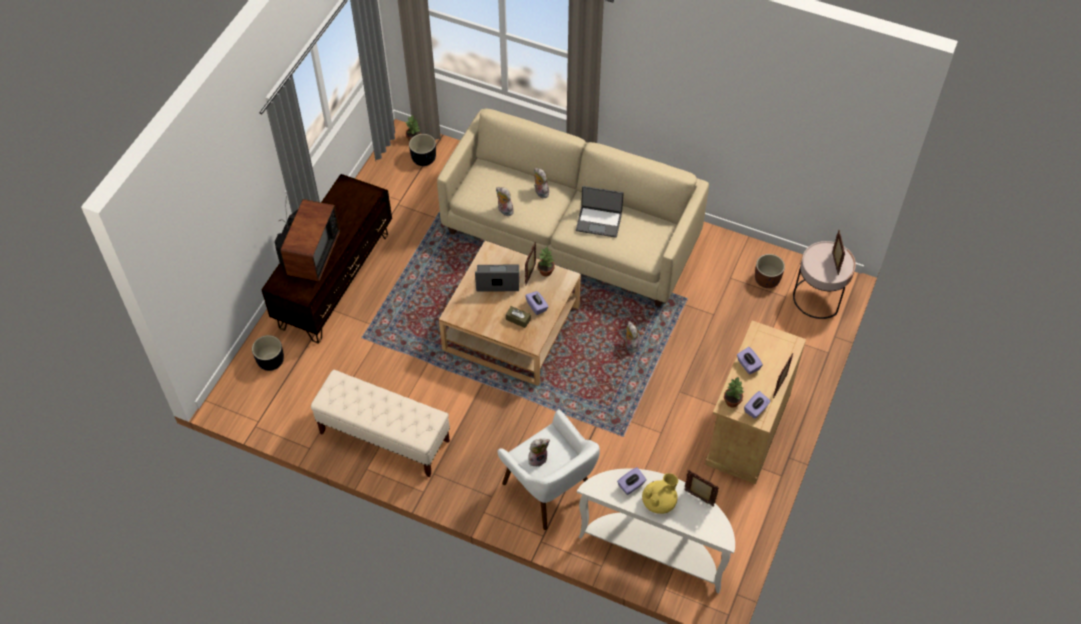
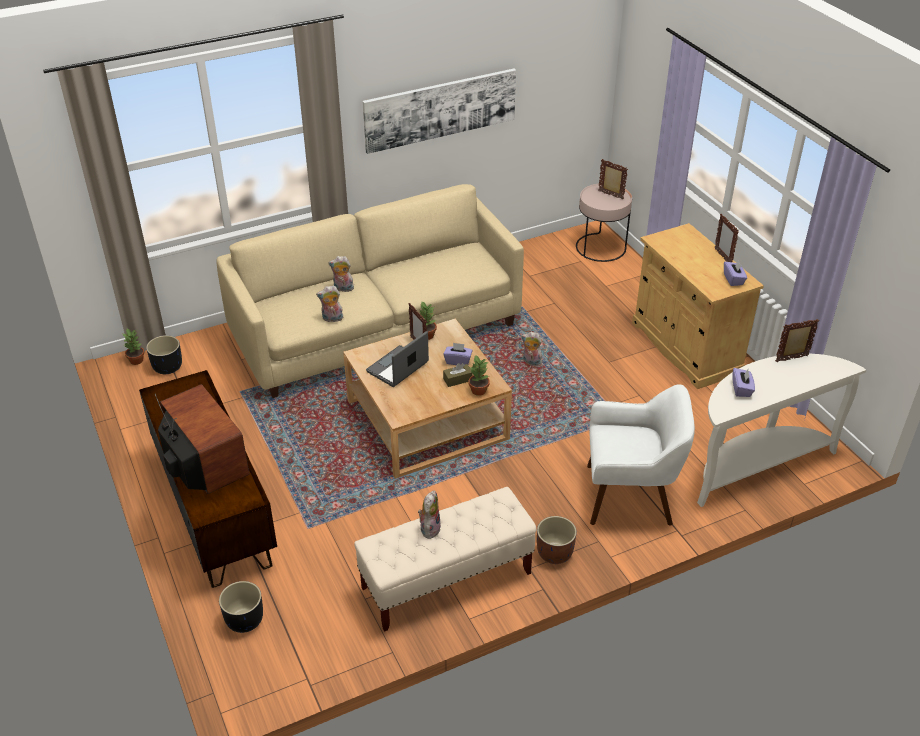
camera: 50 degrees left, 15 degrees down
plush toy [528,439,550,466] -> plush toy moved to [418,490,441,539]
laptop [576,186,624,238] -> none
yellow teapot [642,473,678,514] -> none
potted plant [724,376,744,408] -> potted plant moved to [469,355,489,396]
purple tissue box [737,347,763,375] -> none
brown planter [755,254,785,288] -> brown planter moved to [537,516,577,564]
none -> picture [362,69,516,154]

